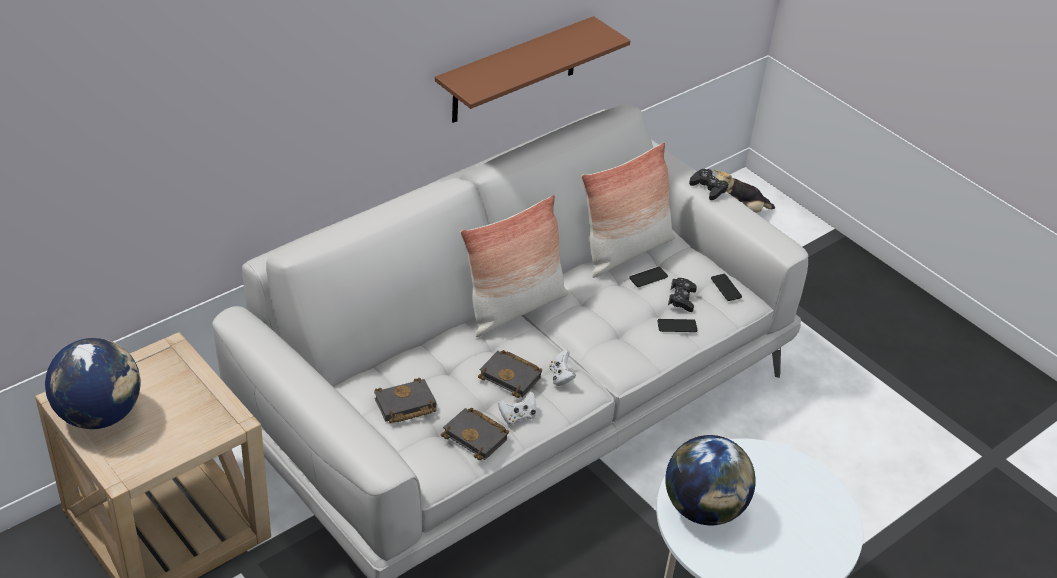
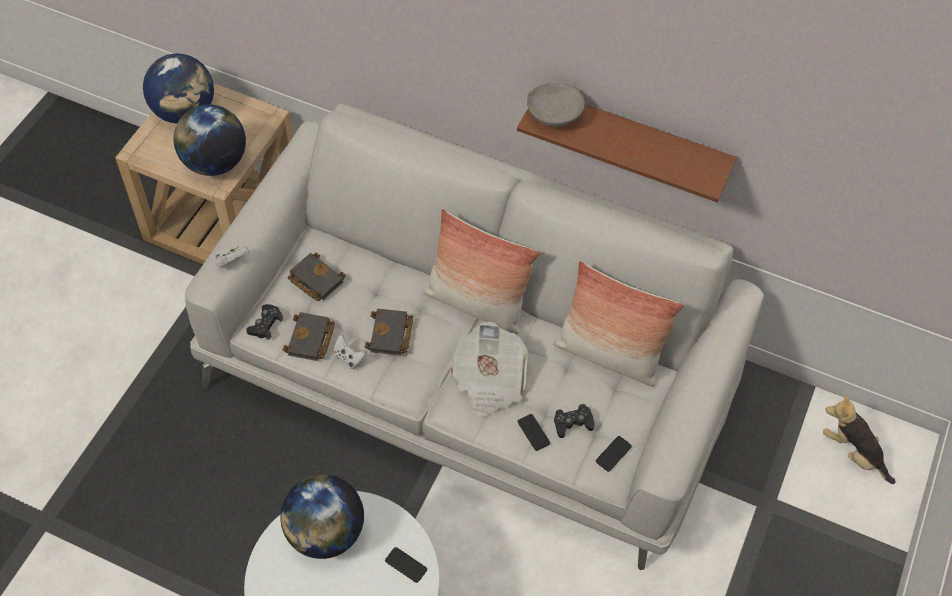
camera: 65 degrees right, 15 degrees up
white game controller [549,350,576,386] -> white game controller moved to [215,246,249,267]
phone [629,267,668,287] -> phone moved to [385,547,427,583]
black game controller [689,169,729,200] -> black game controller moved to [246,304,283,340]
none -> globe [174,104,246,176]
none -> newspaper [451,322,528,417]
none -> grey bowl [527,82,585,127]

